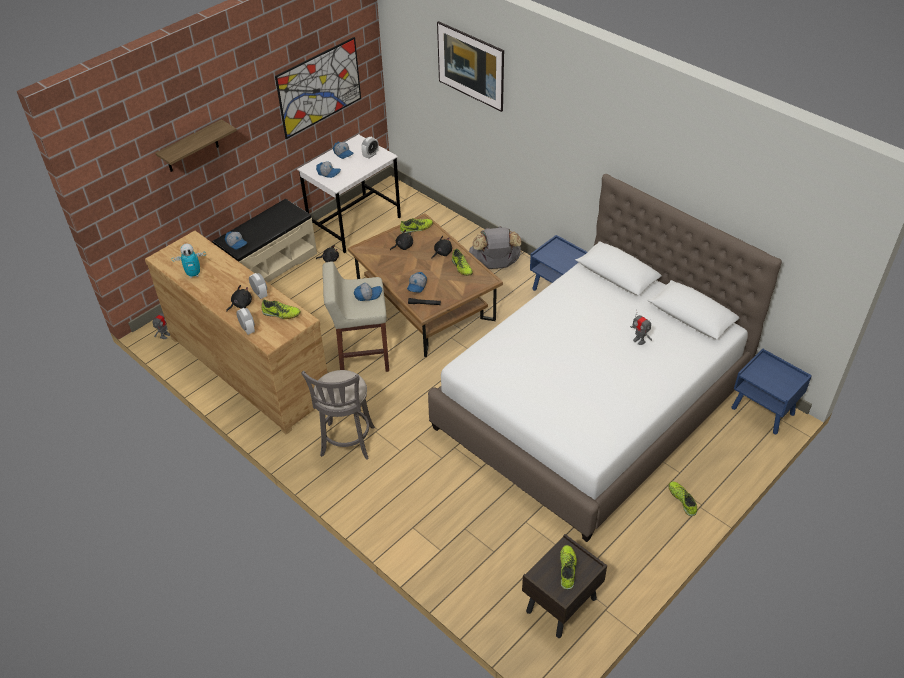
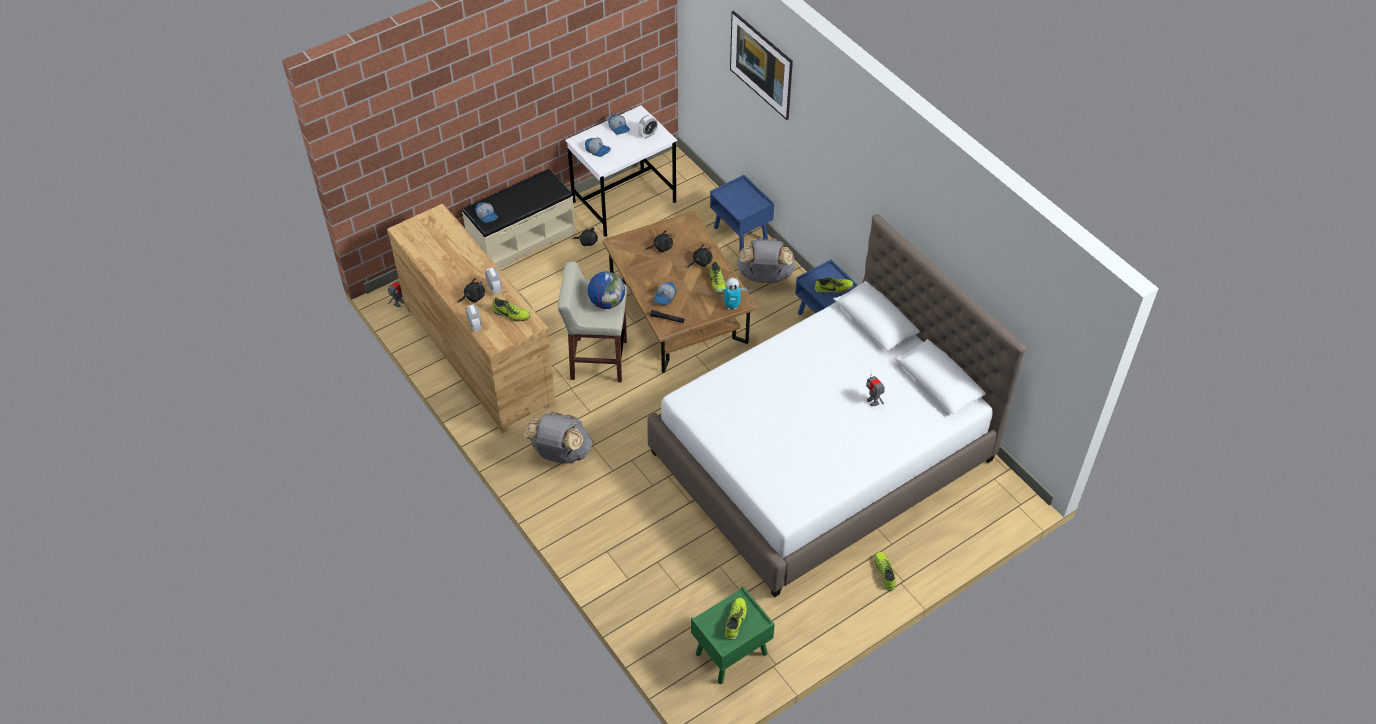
camera: 10 degrees right, 5 degrees up
shelf [155,119,237,172] -> none
toy robot [172,243,206,278] -> toy robot moved to [716,278,750,310]
picture [275,37,361,139] -> none
grey stool [302,370,375,460] -> grey backpack [524,412,592,464]
cap [354,283,382,301] -> globe [588,271,625,309]
shoe [400,219,433,233] -> shoe moved to [815,277,853,293]
brown nightstand [522,534,607,638] -> green nightstand [691,586,775,684]
blue nightstand [732,348,812,434] -> blue nightstand moved to [710,175,774,253]

